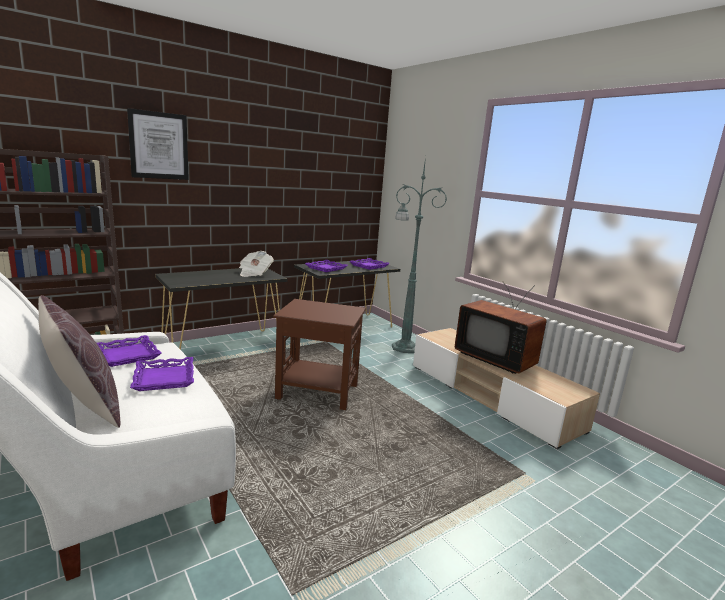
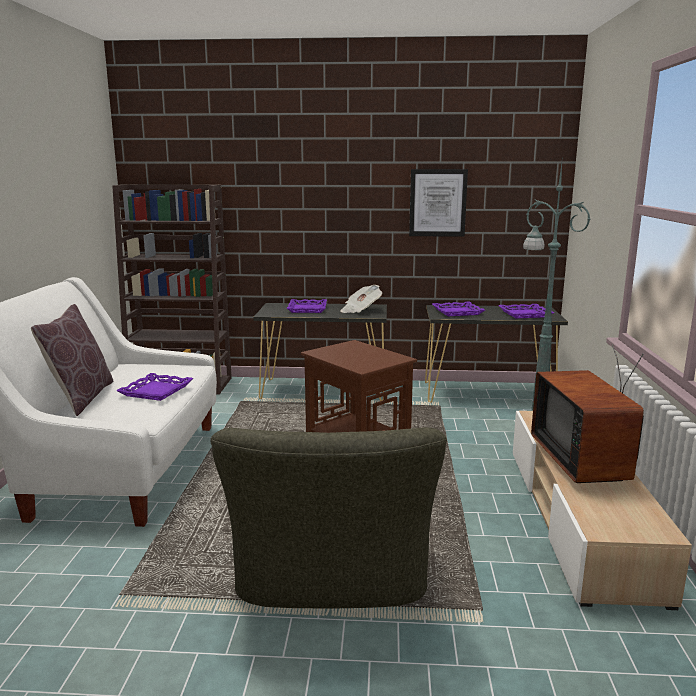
camera: 40 degrees right, 0 degrees up
purple tray [97,335,162,367] -> purple tray moved to [287,299,327,313]
picture [127,108,189,180] -> picture moved to [409,169,468,237]
none -> green armchair [210,427,447,609]

